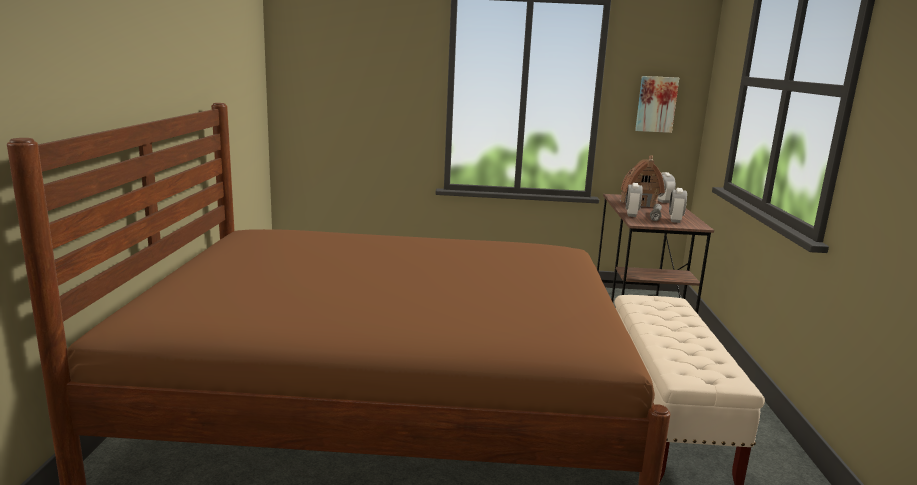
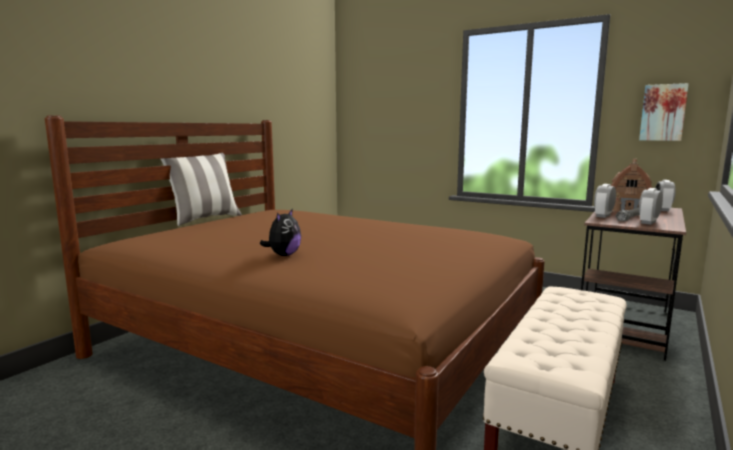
camera: 30 degrees right, 5 degrees down
none -> pillow [161,153,242,226]
none -> plush toy [260,209,301,256]

